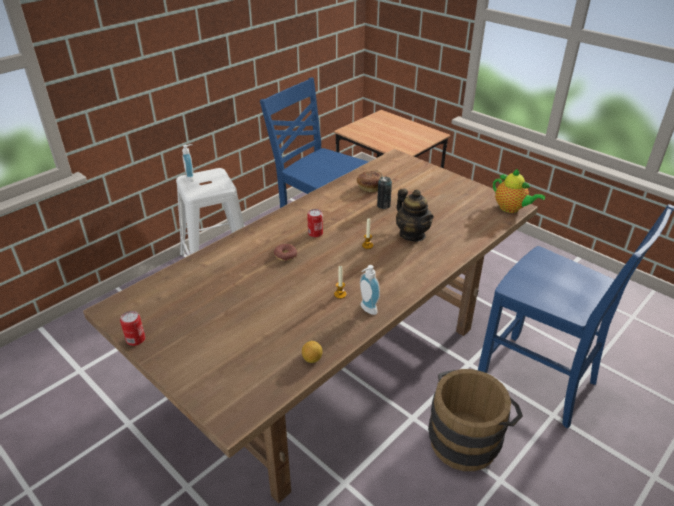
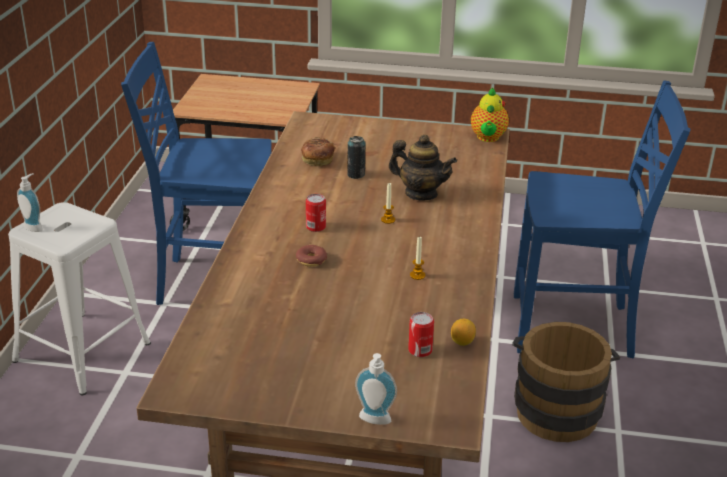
camera: 35 degrees left, 5 degrees down
can [120,311,145,346] -> can moved to [408,312,434,357]
soap dispenser [360,265,380,315] -> soap dispenser moved to [355,353,397,425]
teapot [493,169,545,213] -> teapot turned 90 degrees clockwise [471,87,509,142]

